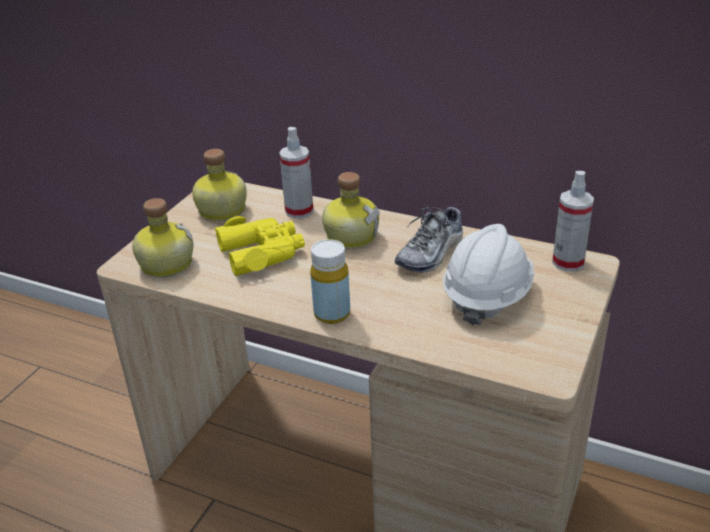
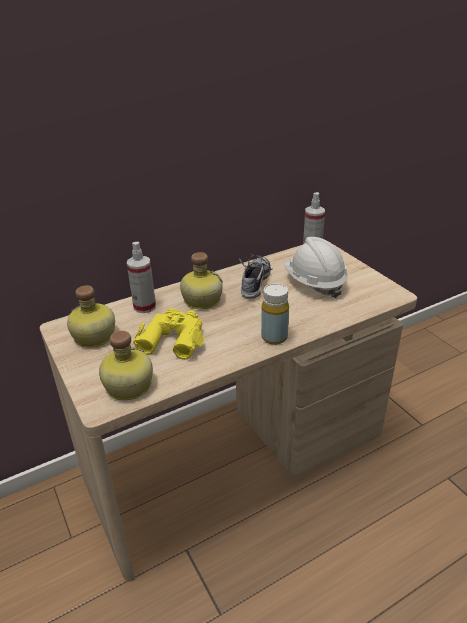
camera: 55 degrees left, 0 degrees up
shoe [395,206,463,273] -> shoe turned 150 degrees counterclockwise [239,254,272,299]

